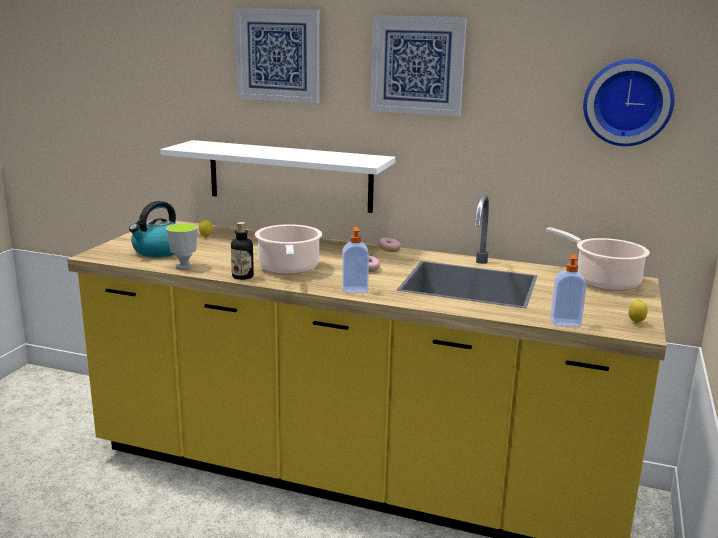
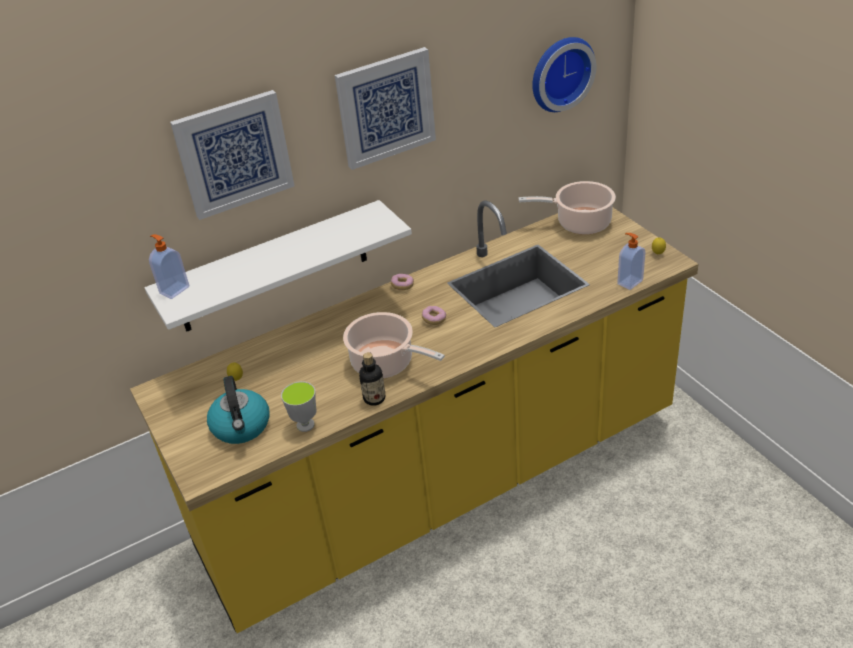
camera: 45 degrees left, 20 degrees up
soap dispenser [342,227,369,293] -> soap dispenser moved to [149,234,189,299]

